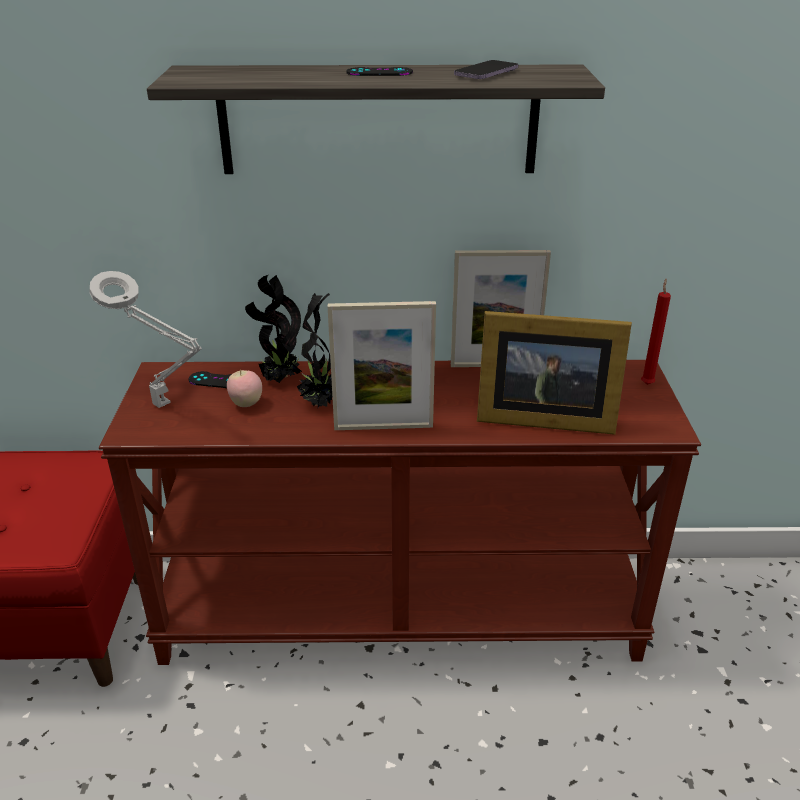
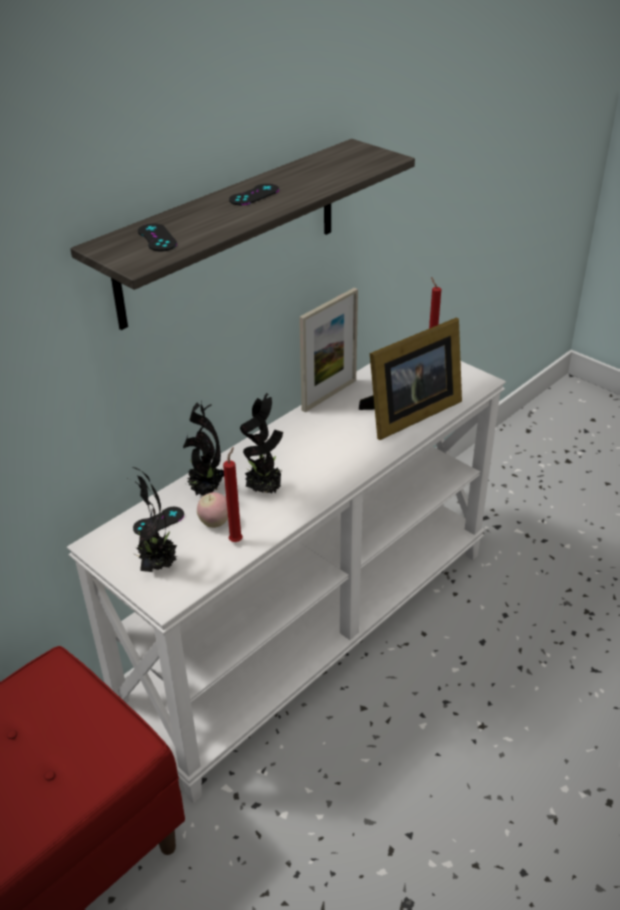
camera: 45 degrees left, 5 degrees up
grey table lamp [89,271,202,408] -> potted plant [126,467,178,572]
brown console table [99,360,701,665] -> white console table [67,361,506,804]
picture frame [328,301,436,430] -> none
phone [454,60,518,79] -> none
none -> black game controller [138,223,177,251]
none -> red candle [223,447,243,542]

